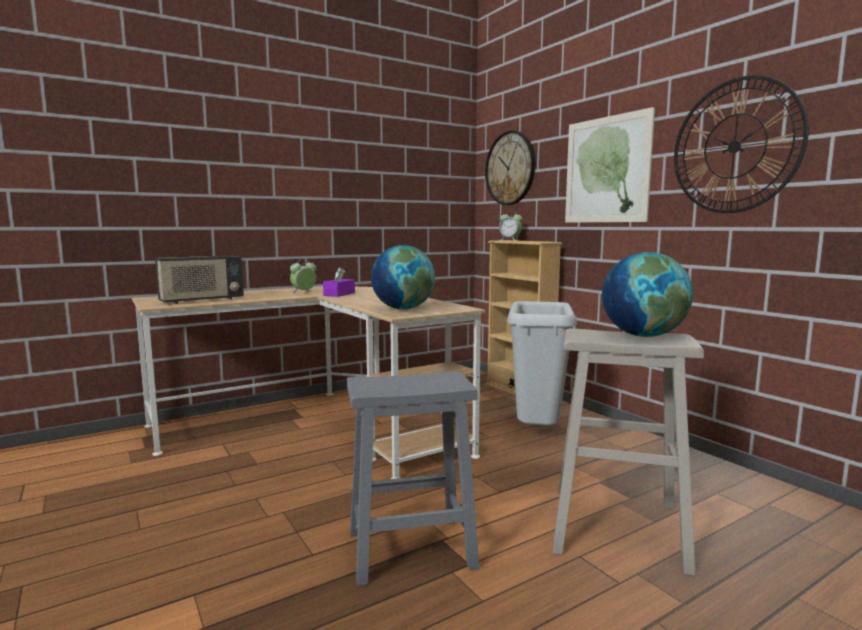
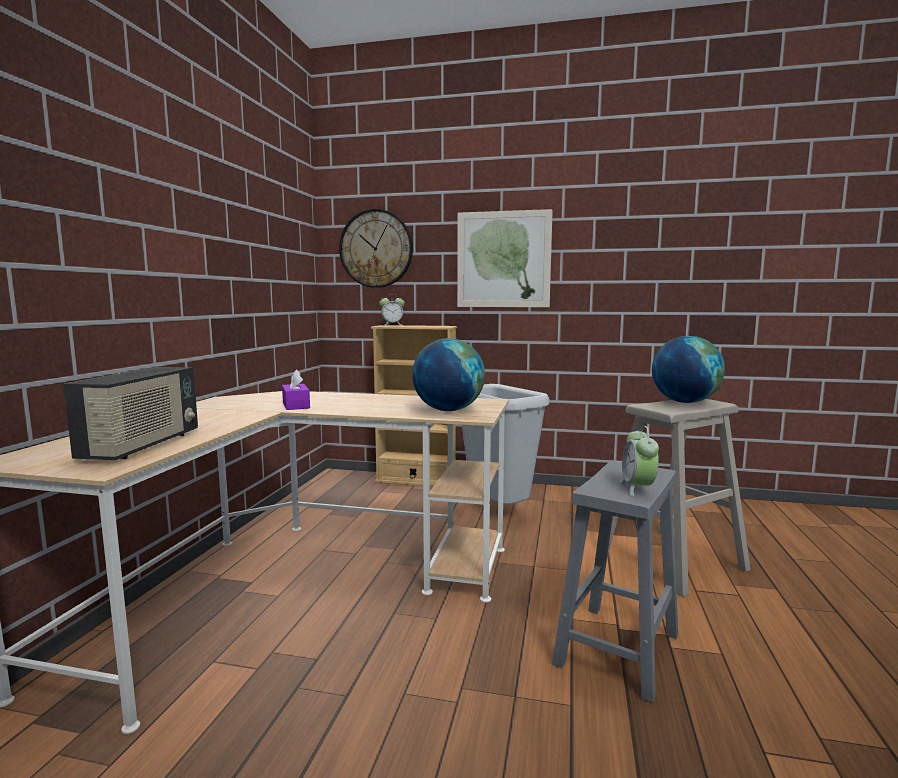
camera: 45 degrees left, 0 degrees up
alarm clock [290,259,316,293] -> alarm clock moved to [620,426,659,496]
wall clock [674,75,809,213] -> none

